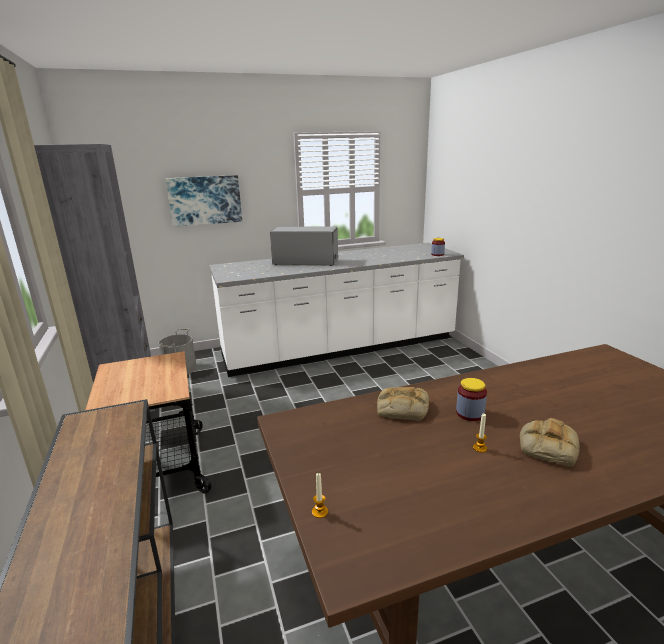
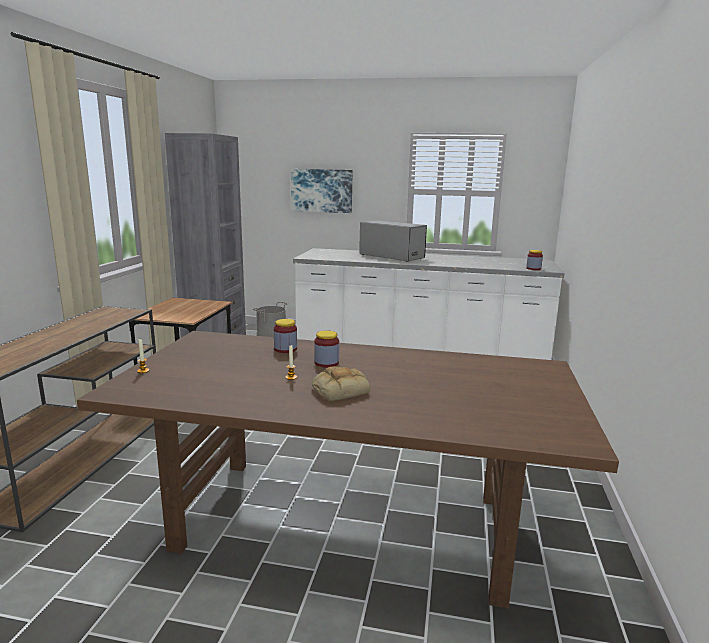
camera: 30 degrees right, 5 degrees down
bread [377,387,429,420] -> jar [274,319,297,353]

